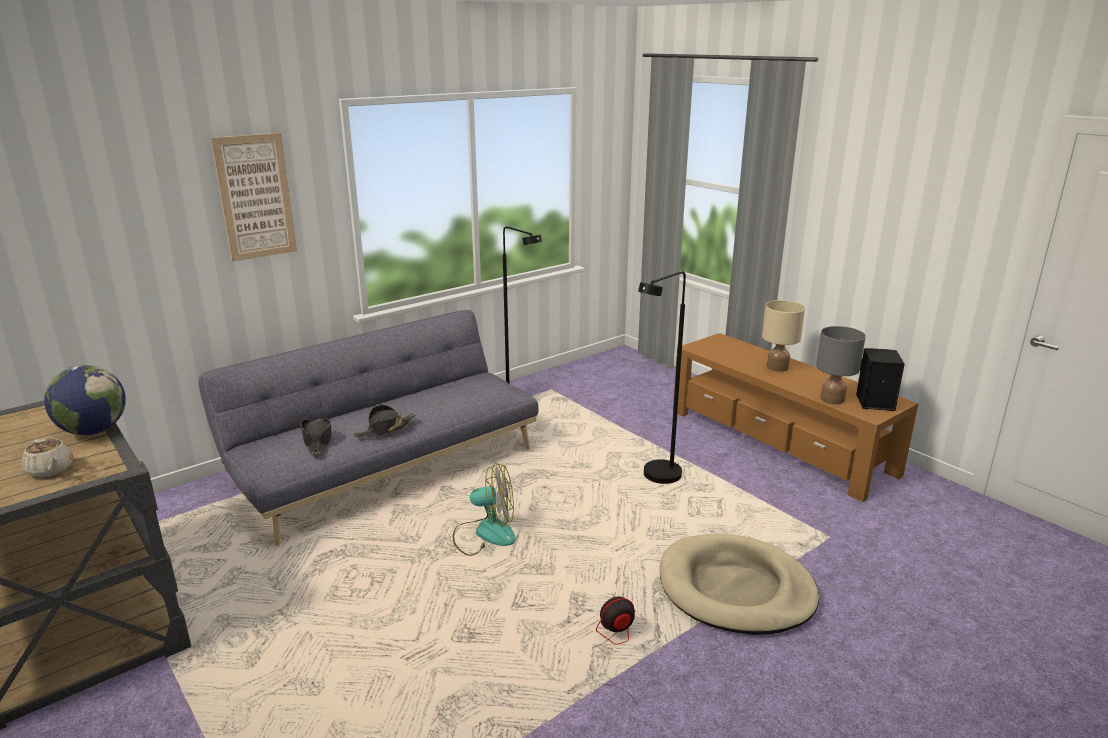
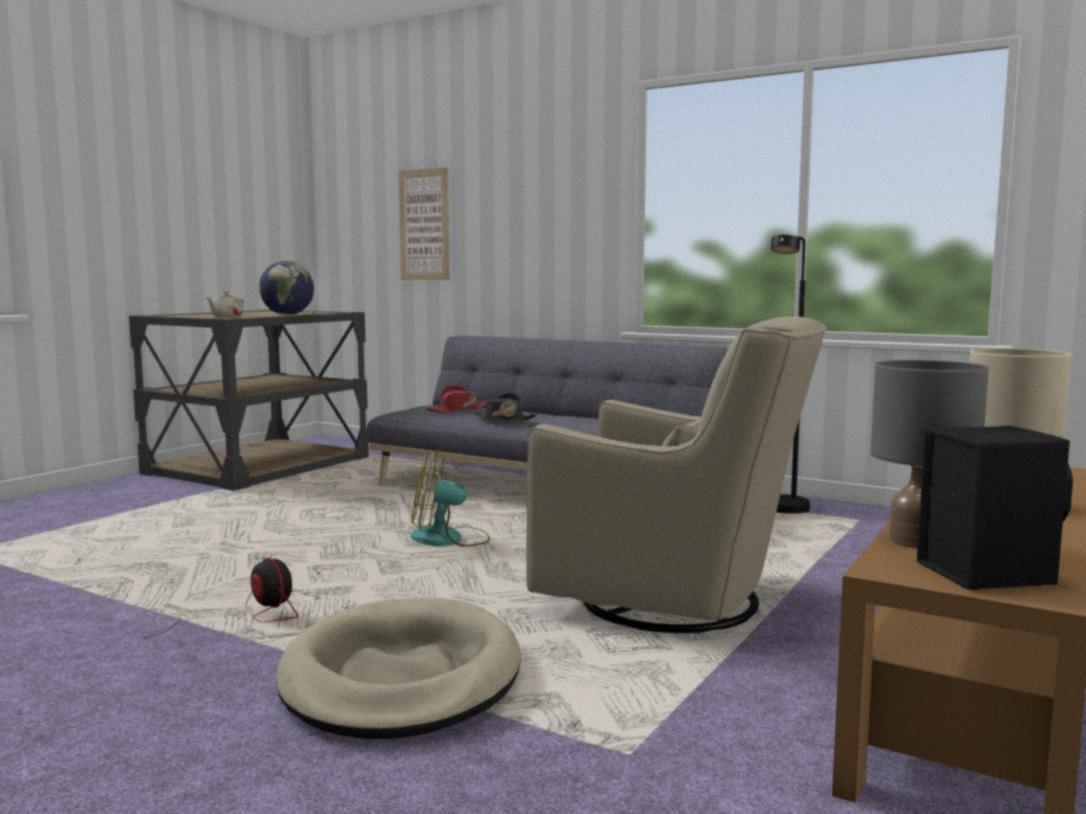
camera: 70 degrees right, 15 degrees down
picture [211,133,297,262] -> picture moved to [399,167,450,280]
black hat [300,418,332,455] -> red hat [425,385,491,413]
fan [453,463,516,556] -> fan turned 105 degrees clockwise [411,449,490,547]
black floor lamp [638,271,686,484] -> beige armchair [526,316,827,633]

